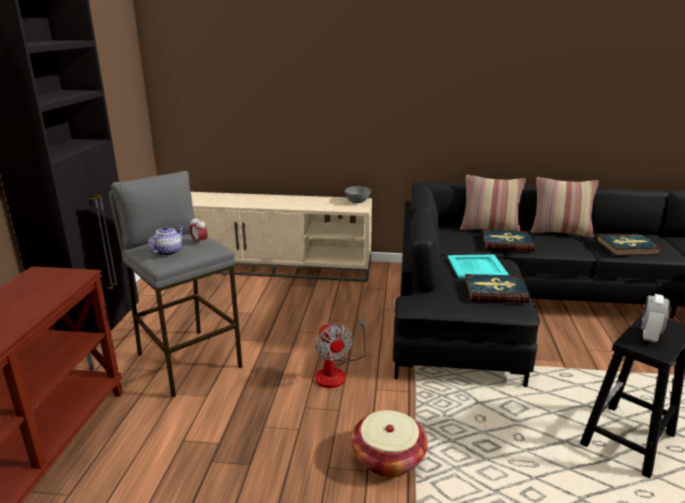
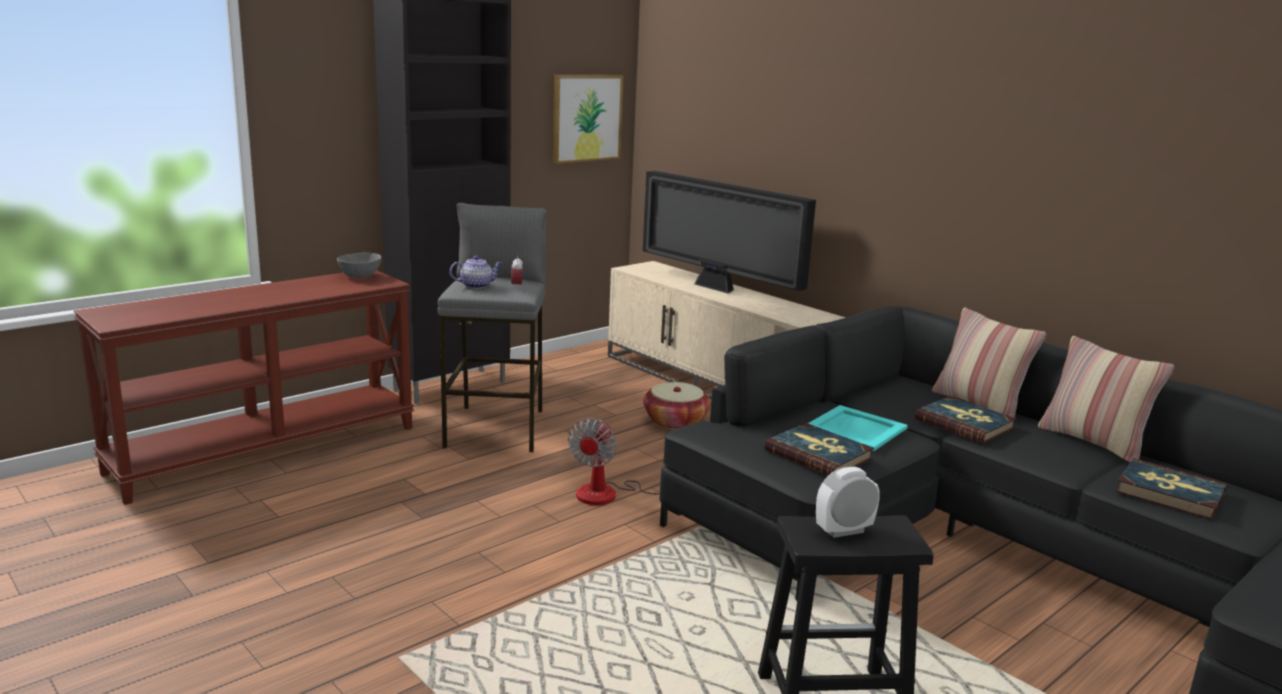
camera: 40 degrees right, 5 degrees down
grey bowl [345,186,371,203] -> grey bowl moved to [337,253,382,278]
basket [351,410,428,477] -> basket moved to [643,382,710,429]
none -> picture [553,75,624,164]
none -> television [643,171,816,294]

